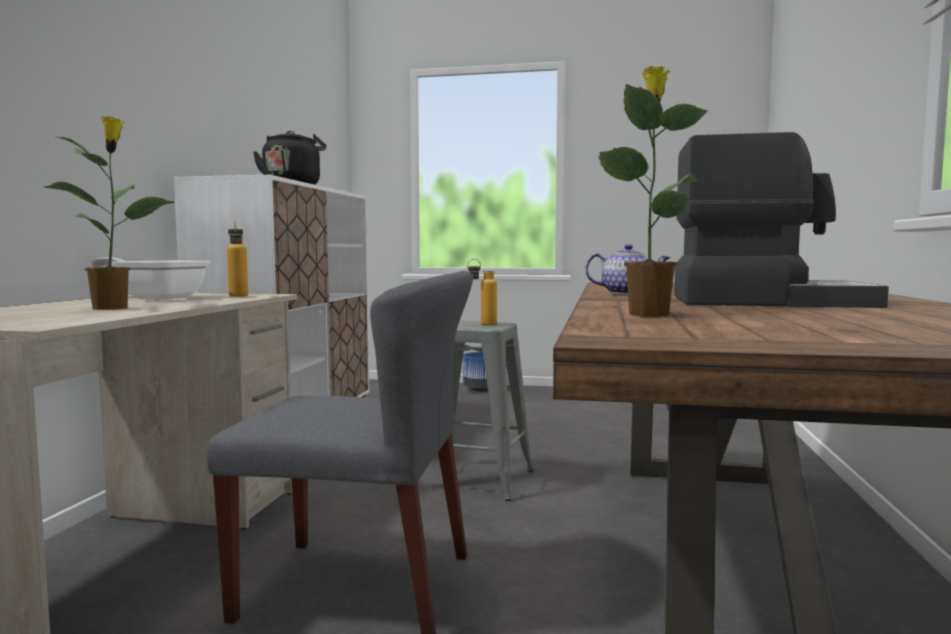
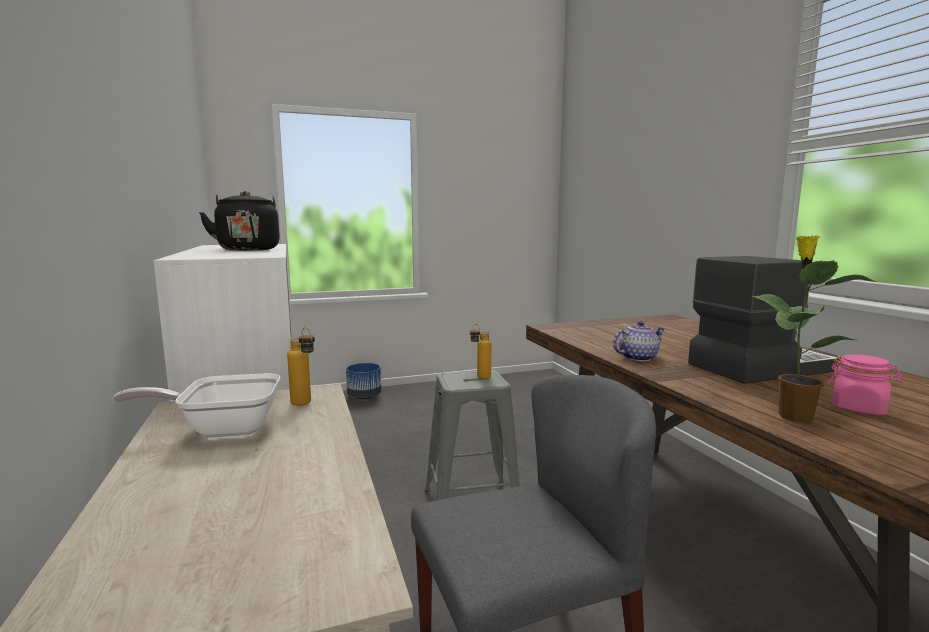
camera: 30 degrees left, 5 degrees up
potted plant [44,116,175,310] -> none
none -> pink jar [827,354,903,415]

